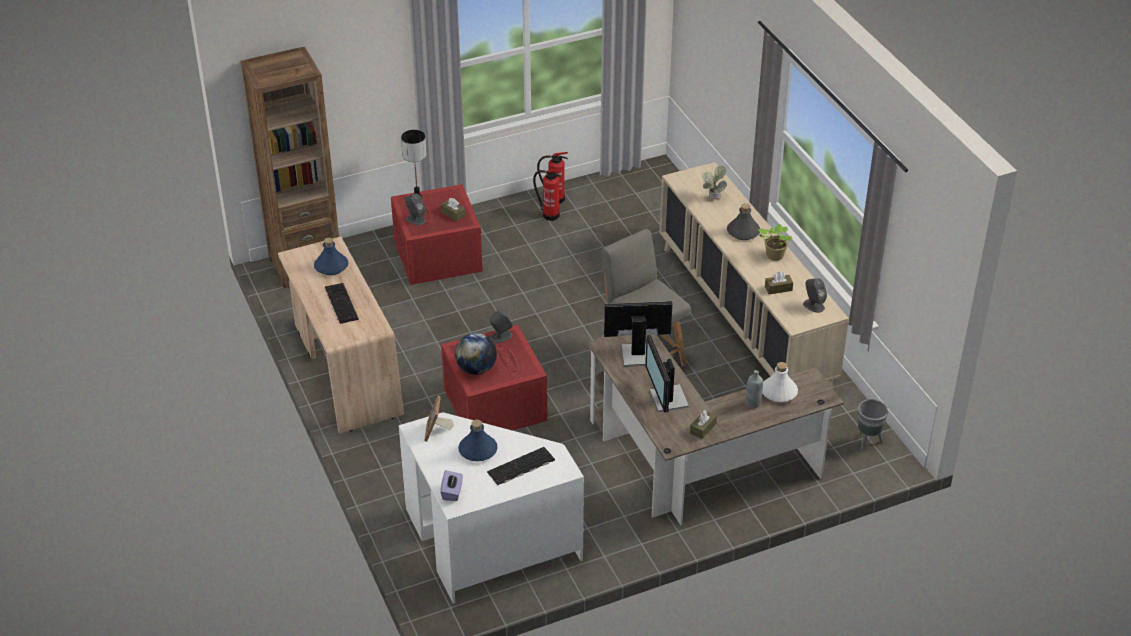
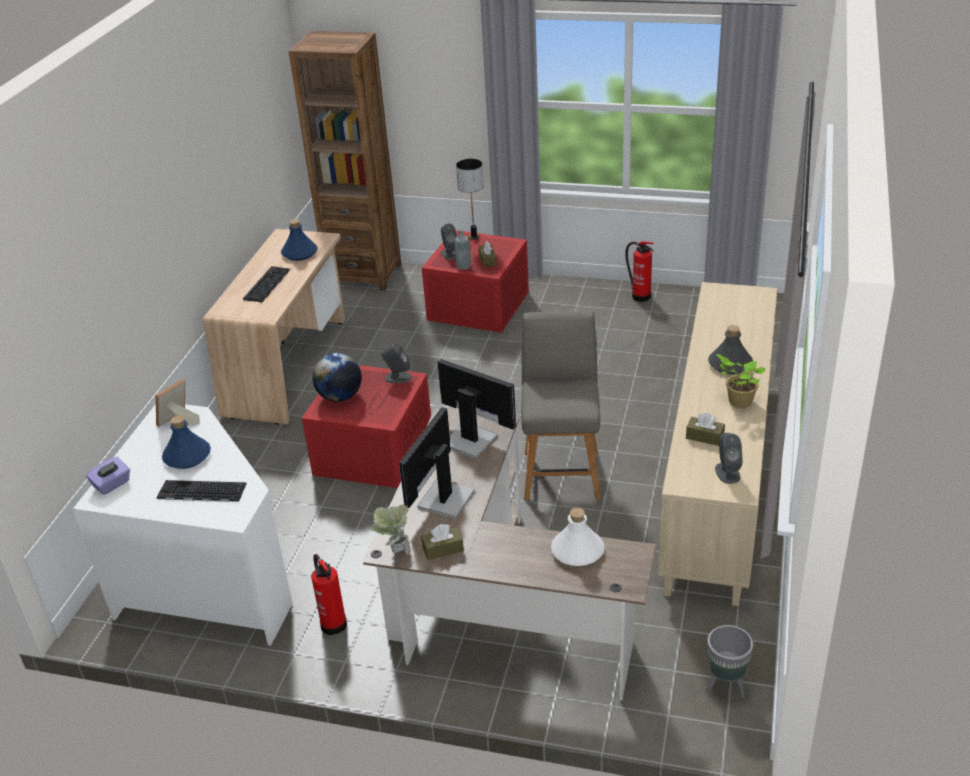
camera: 40 degrees right, 5 degrees down
fire extinguisher [533,169,562,221] -> fire extinguisher moved to [311,554,347,635]
potted plant [702,165,727,199] -> potted plant moved to [371,505,411,555]
grey bottle [745,370,763,408] -> grey bottle moved to [455,229,471,270]

